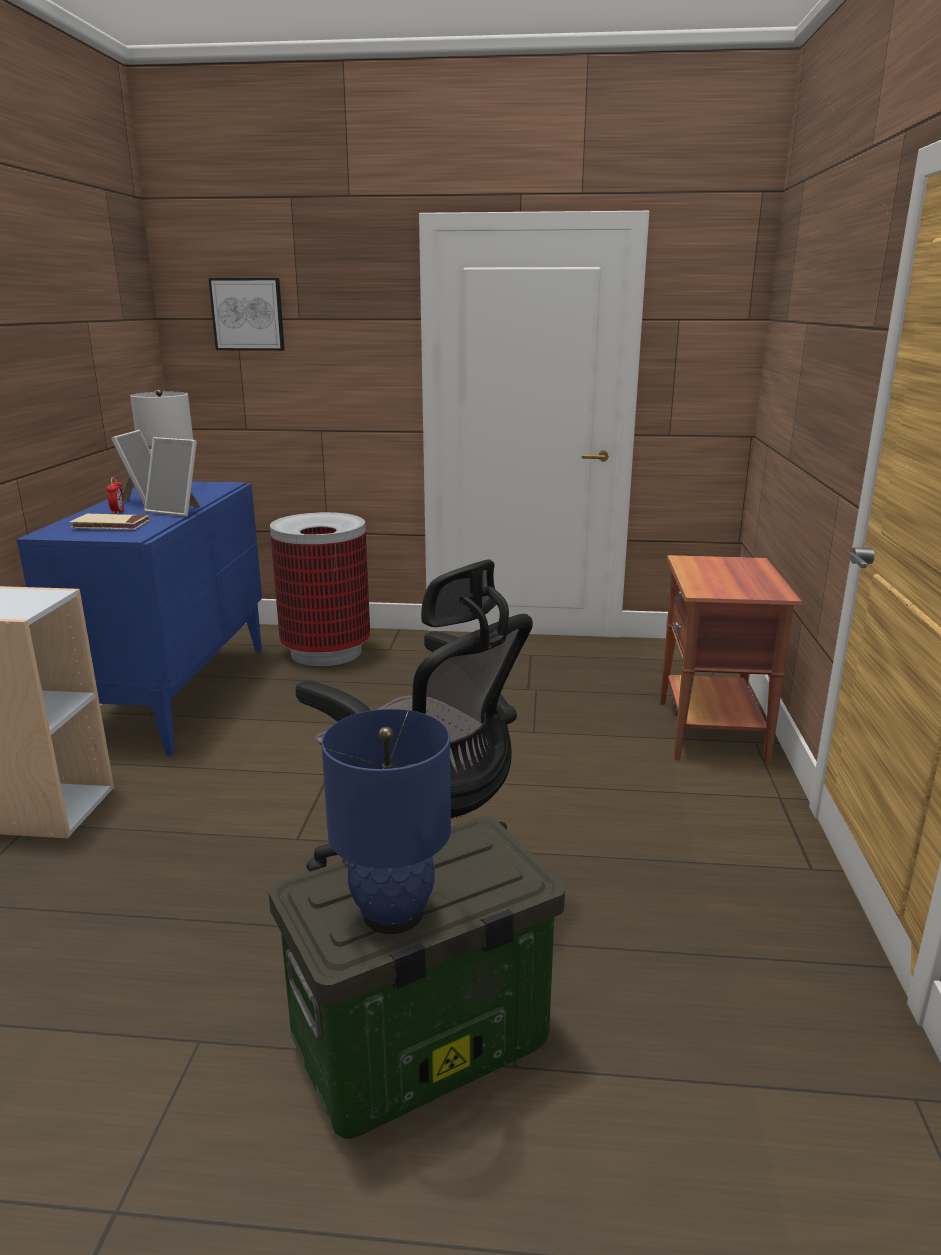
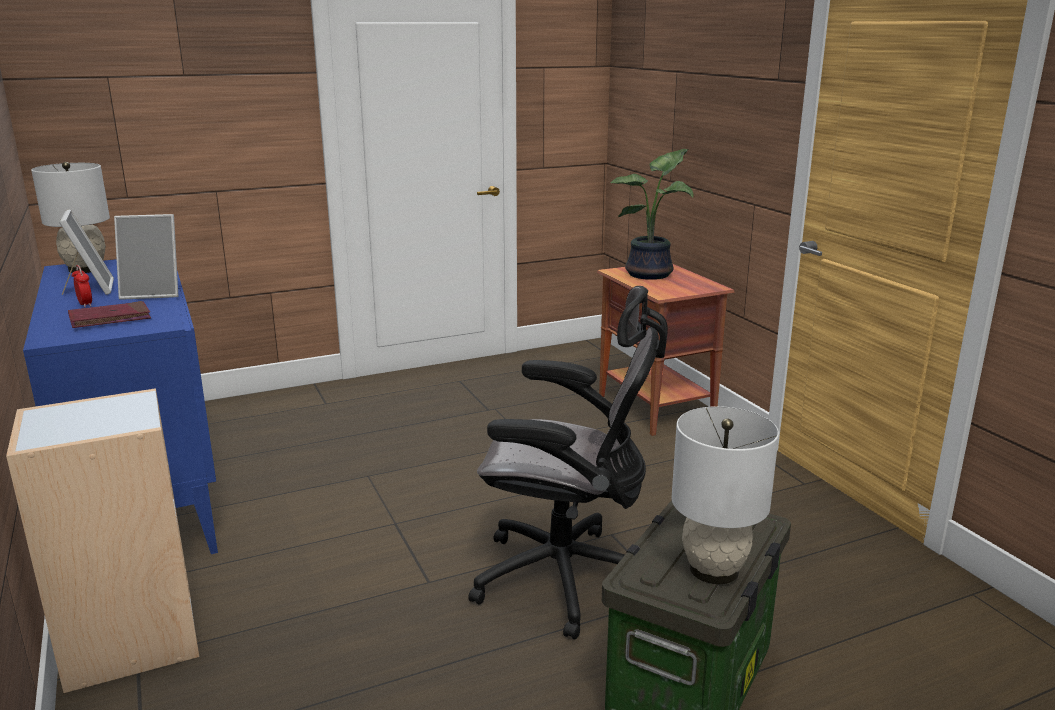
camera: 30 degrees left, 0 degrees up
beige book [70,514,149,530] -> red book [68,301,151,328]
picture [208,278,285,351] -> none
trash can [270,512,370,666] -> none
blue table lamp [321,709,451,934] -> white table lamp [672,406,779,584]
none -> potted plant [611,149,694,280]

